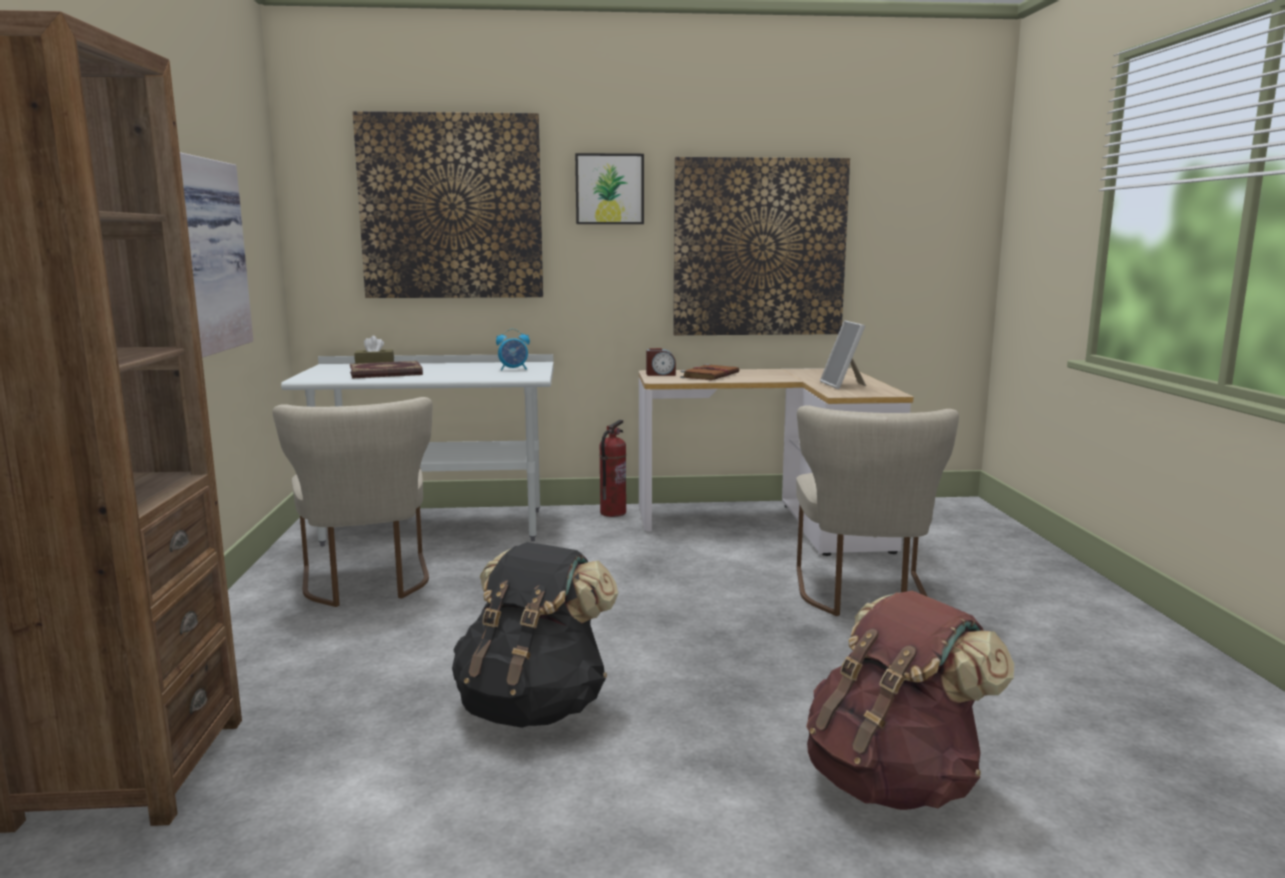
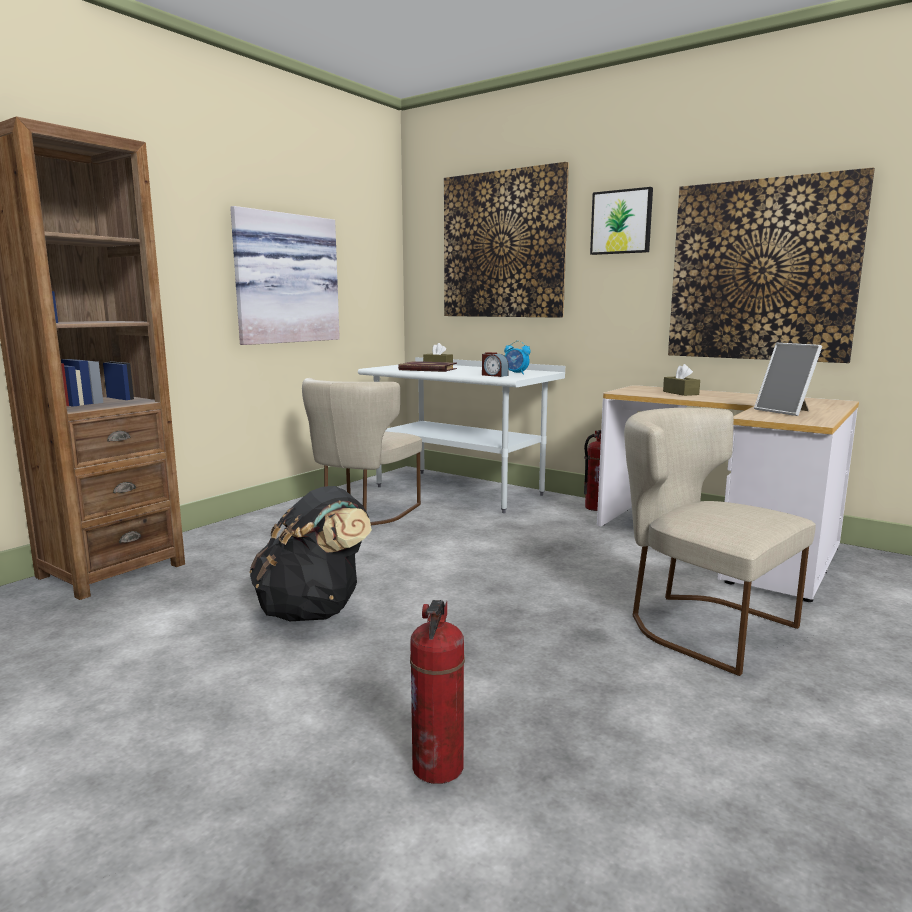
camera: 40 degrees right, 0 degrees up
alarm clock [646,348,676,376] -> alarm clock moved to [482,352,509,377]
brown book [680,364,739,380] -> brown tissue box [663,364,700,396]
beige chair [796,405,959,616] -> beige chair turned 90 degrees clockwise [624,408,816,676]
brown backpack [806,590,1014,810] -> fire extinguisher [410,600,465,784]
picture frame [820,321,866,389] -> picture frame turned 60 degrees counterclockwise [754,343,822,416]

